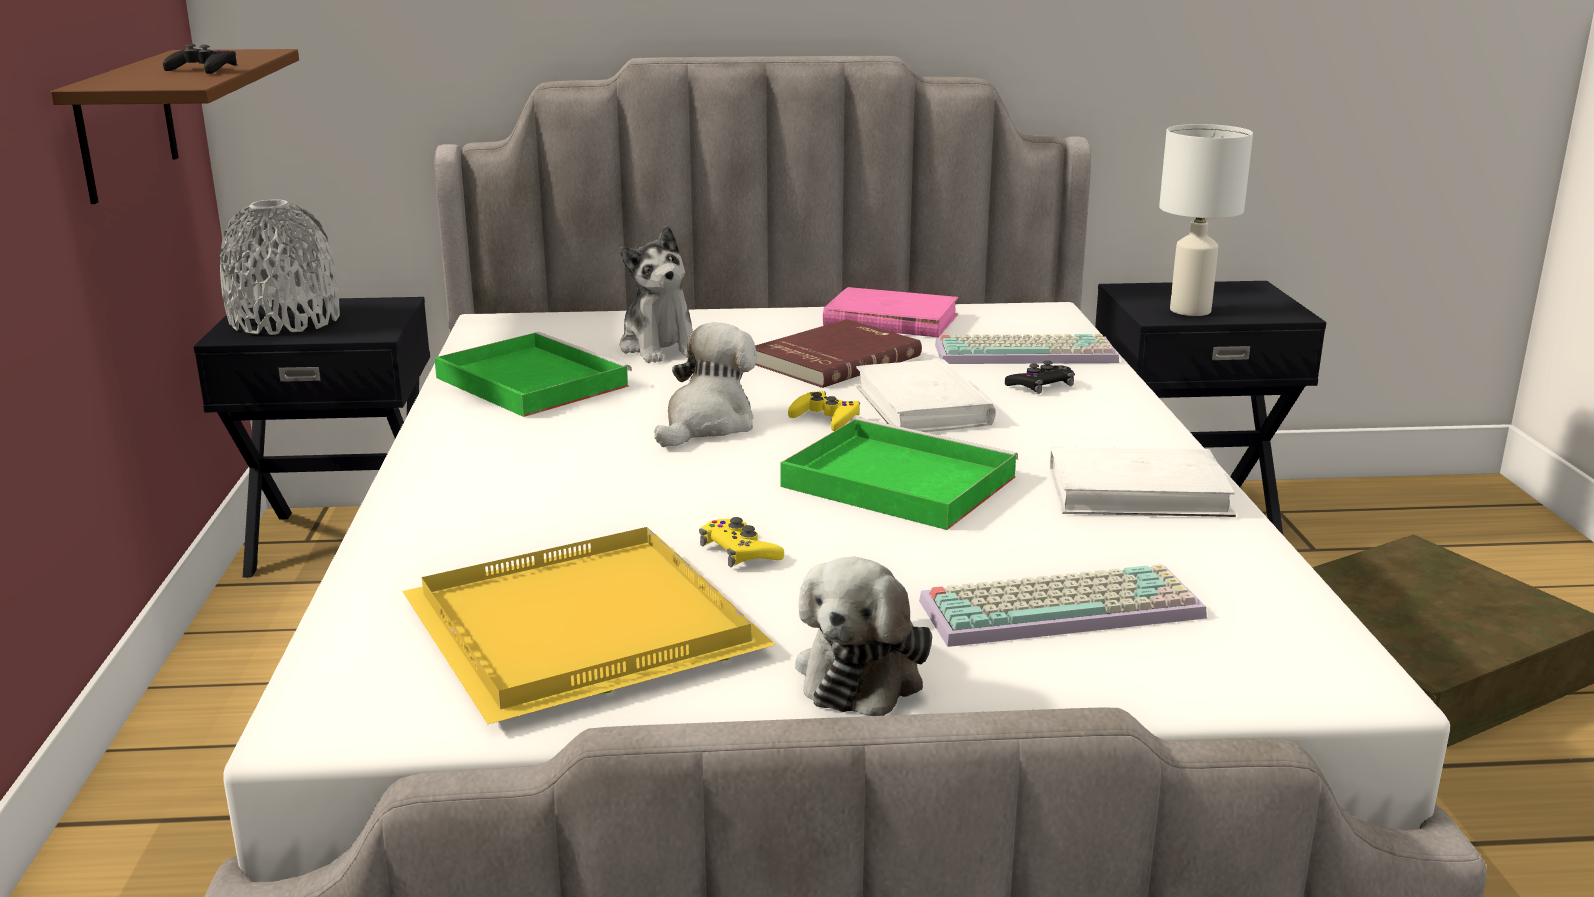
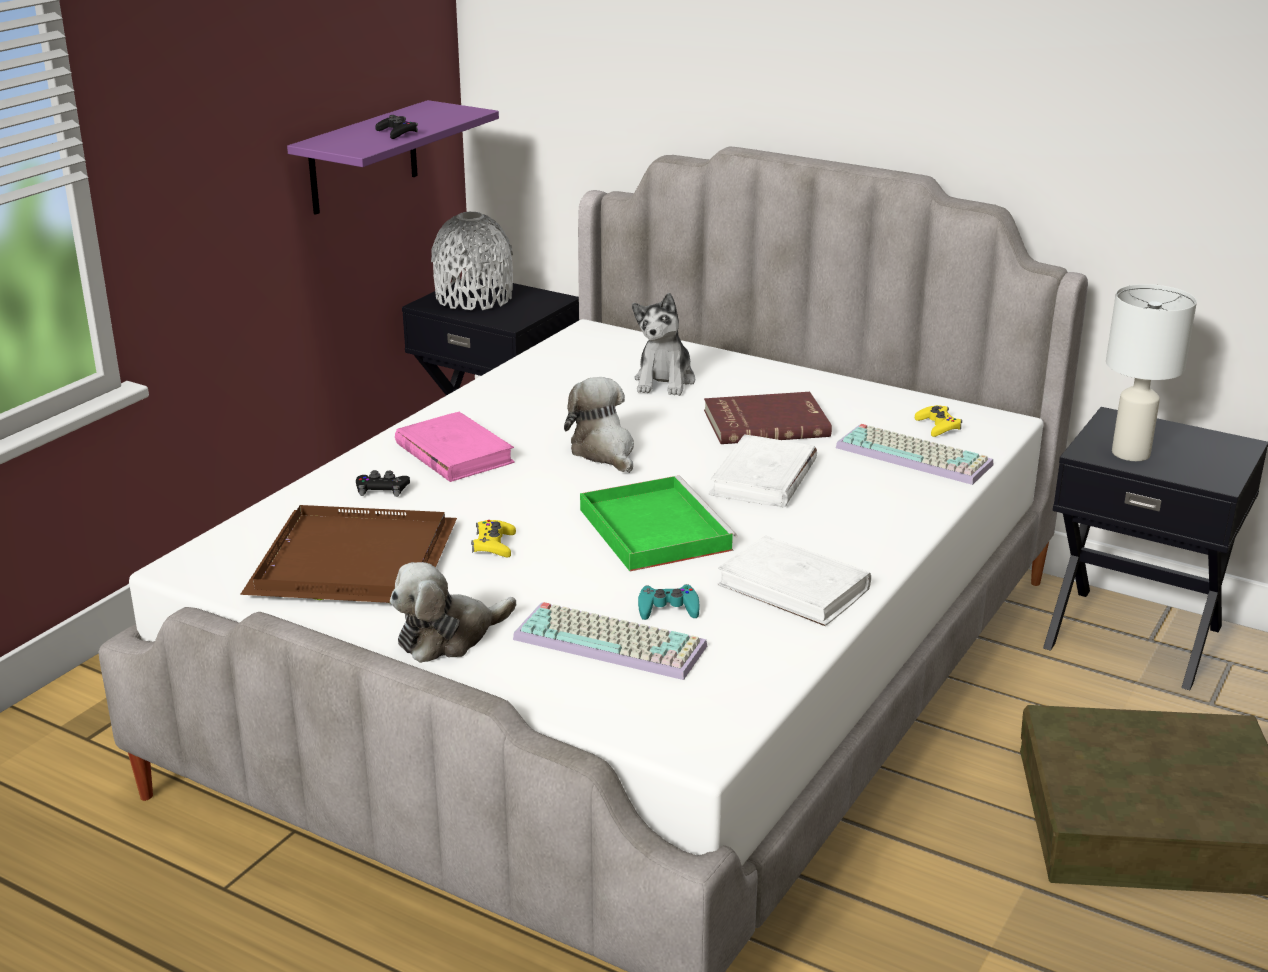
camera: 35 degrees right, 5 degrees up
brown shelf [51,49,299,204] -> purple shelf [287,100,499,215]
yellow tray [402,527,776,724] -> brown tray [240,505,457,603]
green tray [434,332,632,417] -> none
plush toy [655,322,757,447] -> plush toy turned 90 degrees counterclockwise [564,377,634,473]
yellow game controller [788,391,860,431] -> yellow game controller moved to [915,405,962,437]
pink book [823,287,958,338] -> pink book moved to [395,412,515,482]
black game controller [1005,360,1075,394] -> black game controller moved to [356,470,410,497]
none -> turquoise game controller [638,584,699,620]

